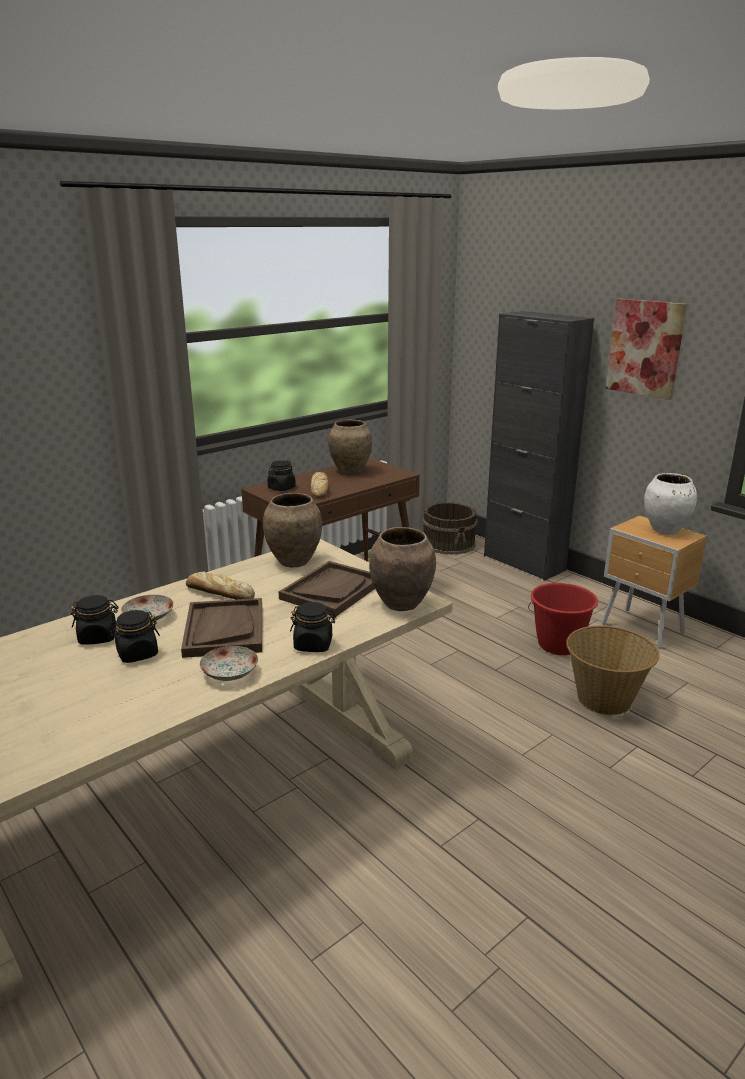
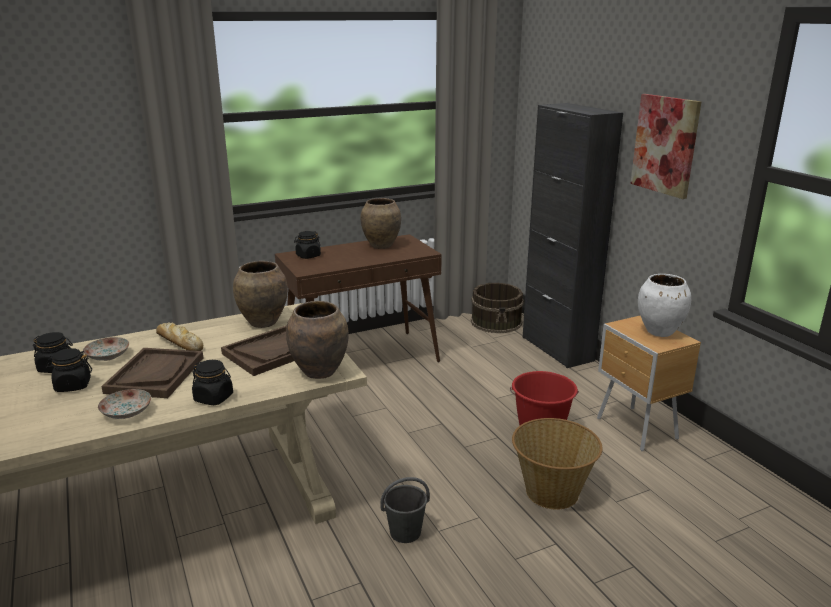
camera: 15 degrees right, 0 degrees up
bread [311,472,329,498] -> none
none -> grey bucket [380,477,430,543]

